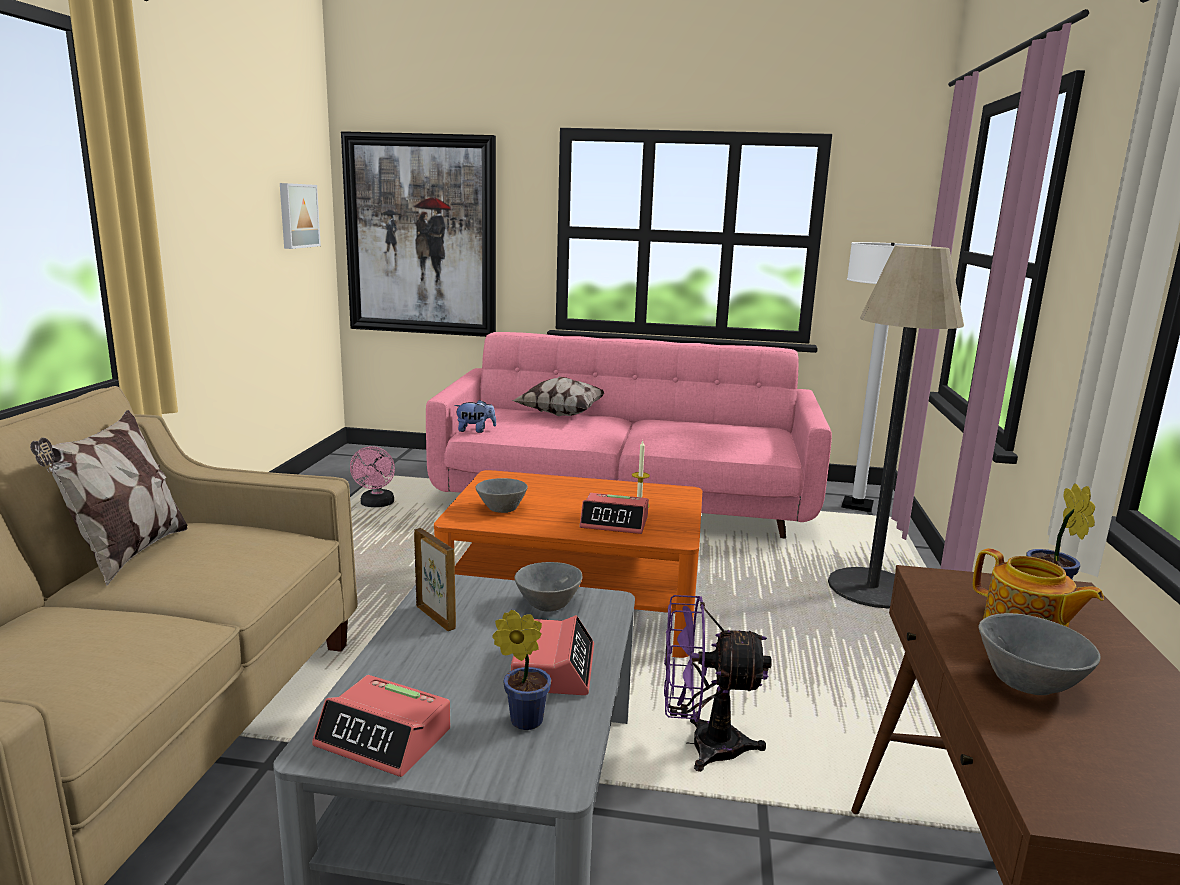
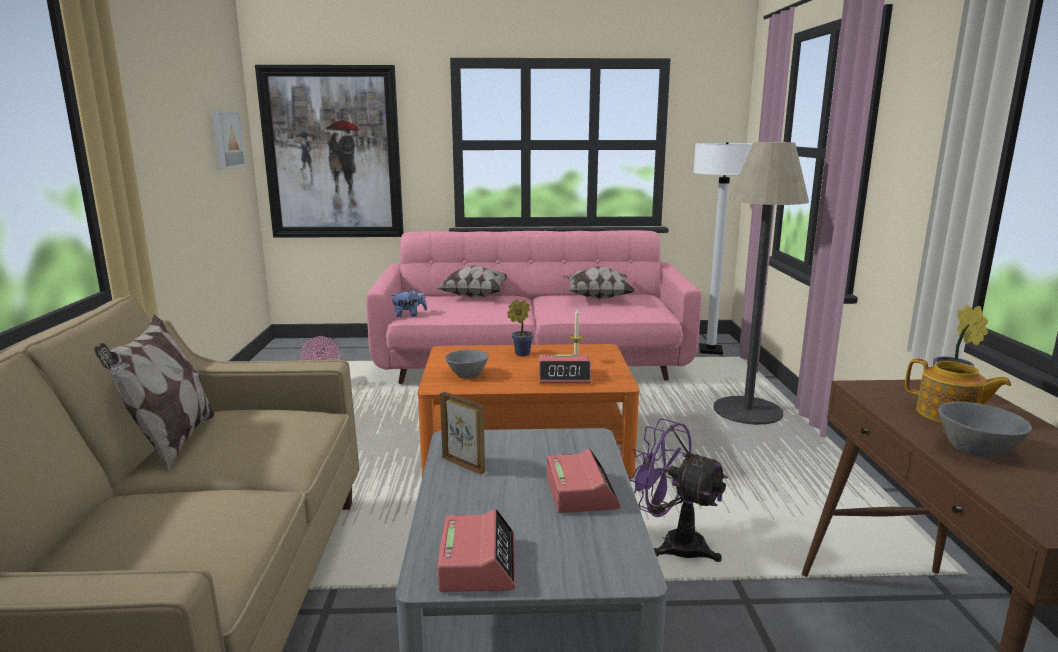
camera: 10 degrees left, 0 degrees up
alarm clock [312,675,450,777] -> alarm clock turned 105 degrees counterclockwise [437,509,516,592]
potted plant [492,610,551,730] -> potted plant moved to [507,299,533,356]
grey bowl [515,562,583,612] -> none
purple fan [664,595,772,772] -> purple fan turned 45 degrees clockwise [628,418,728,562]
none -> pillow [564,266,636,300]

